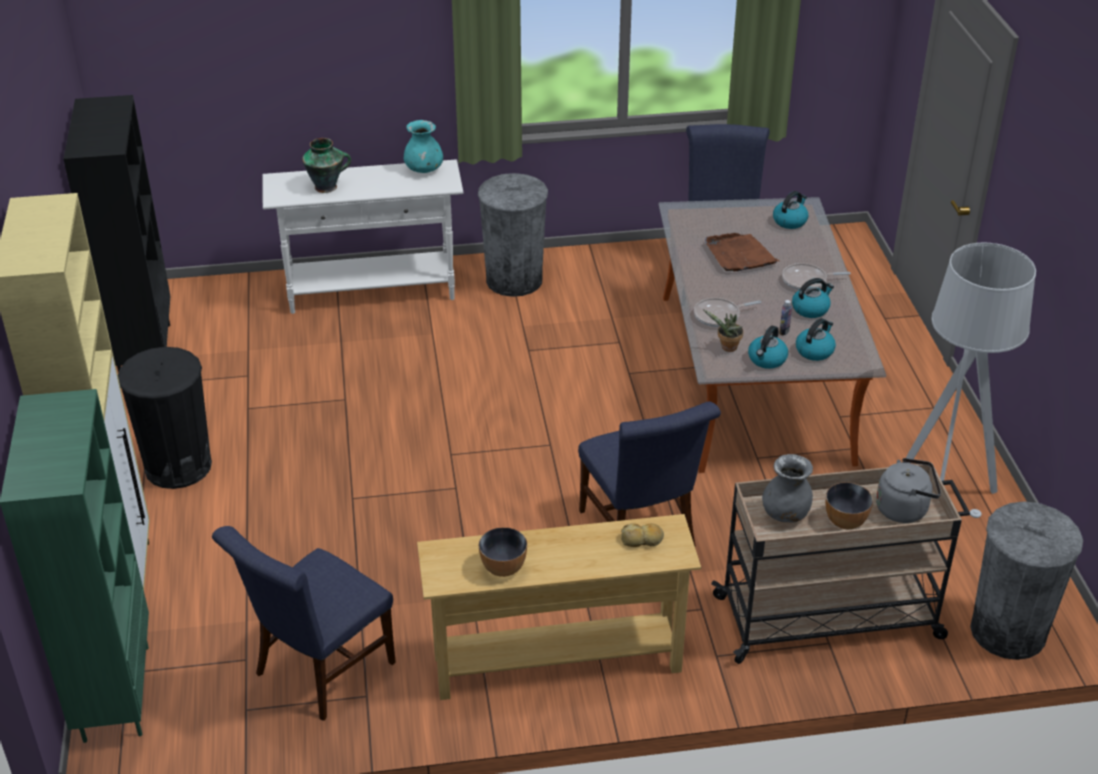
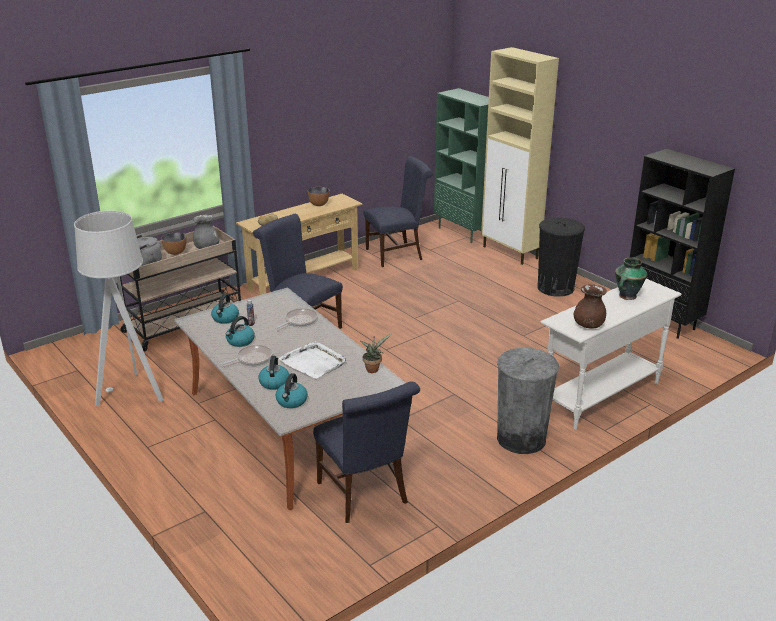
camera: 150 degrees right, 10 degrees down
blue chair [212,526,396,721] -> blue chair turned 60 degrees clockwise [364,156,433,267]
turquoise vase [404,120,443,173] -> brown vase [574,284,607,329]
potted plant [703,309,743,352] -> potted plant moved to [360,334,392,373]
brown tray [705,233,779,271] -> white tray [279,341,346,379]
kettle [748,326,788,369] -> kettle moved to [259,356,289,390]
grey trash can [970,501,1083,660] -> none

